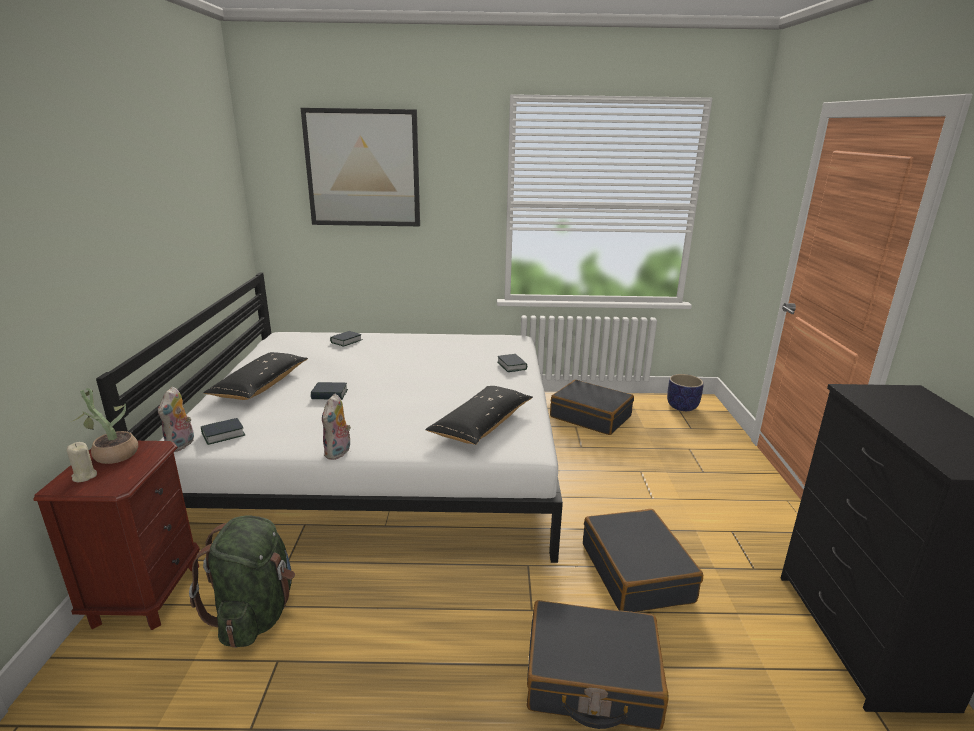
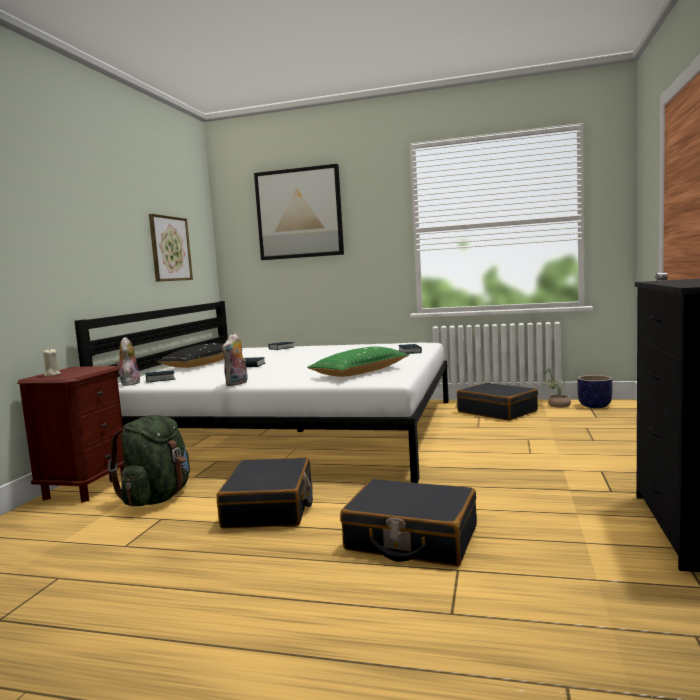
camera: 15 degrees right, 15 degrees down
potted plant [71,388,138,464] -> potted plant moved to [542,368,571,408]
plush toy [158,387,194,452] -> plush toy turned 150 degrees clockwise [115,337,140,386]
black pillow [425,386,533,445] -> green pillow [307,346,409,377]
black suitcase [583,509,703,612] -> black suitcase moved to [217,457,313,528]
none -> picture [149,214,193,282]

